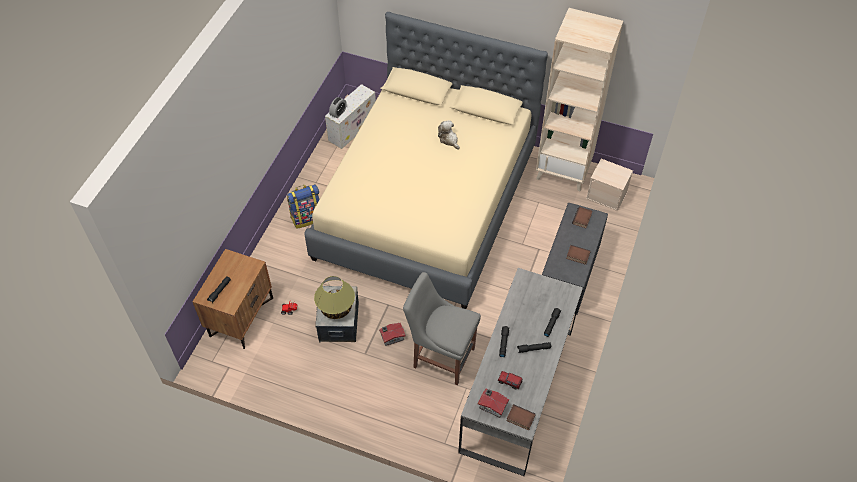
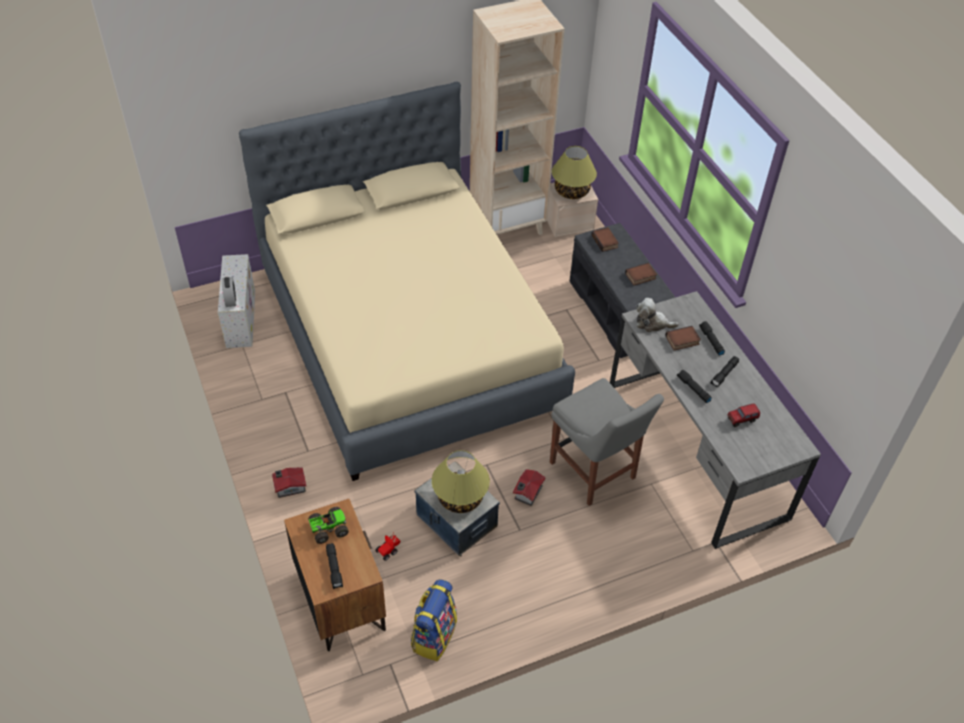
camera: 45 degrees left, 5 degrees down
backpack [287,184,320,229] -> backpack moved to [411,579,457,661]
grey chair [403,272,481,385] -> grey chair turned 105 degrees counterclockwise [550,378,664,506]
plush toy [438,120,460,150] -> plush toy moved to [636,298,679,332]
toy house [478,389,509,418] -> toy house moved to [272,467,306,498]
book [506,404,536,431] -> book moved to [666,326,701,351]
none -> toy truck [308,507,349,544]
none -> table lamp [552,146,597,199]

